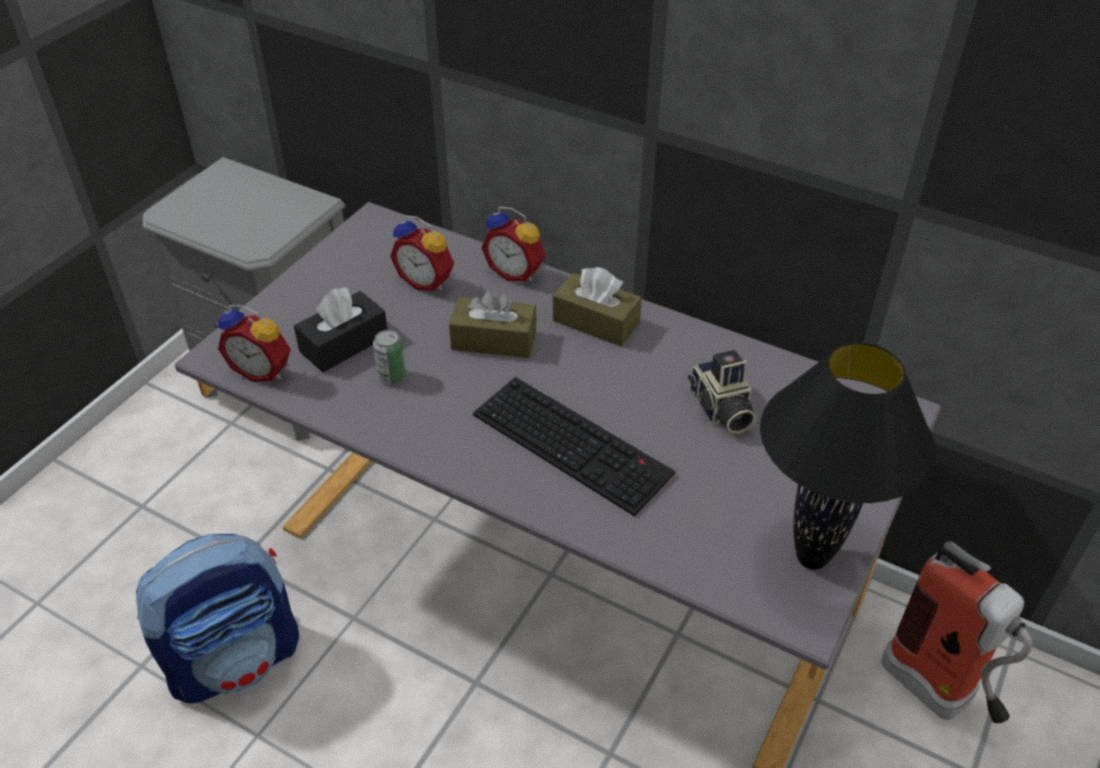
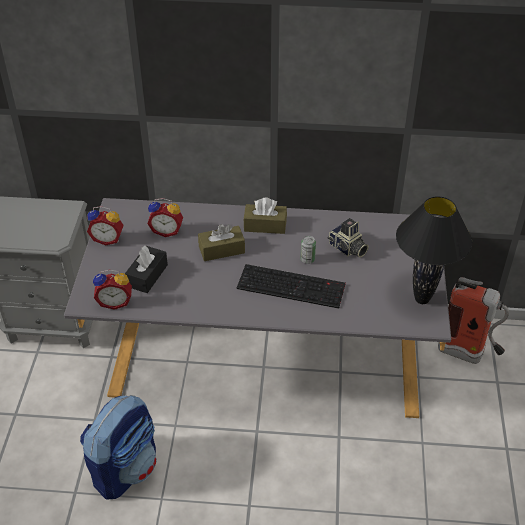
camera: 25 degrees left, 0 degrees up
can [373,330,406,384] -> can moved to [301,236,316,264]
alarm clock [481,207,546,282] -> alarm clock moved to [87,206,124,245]

